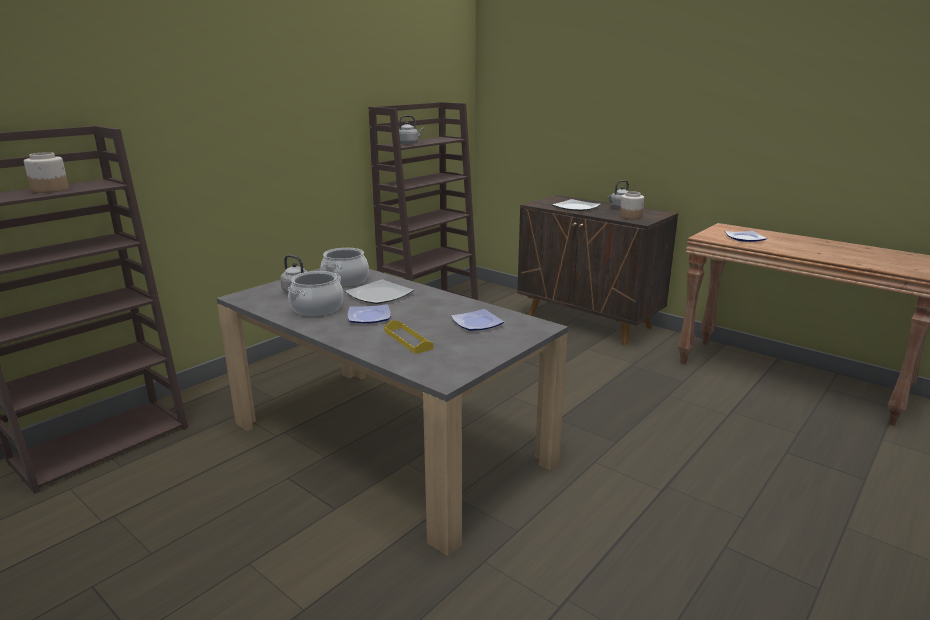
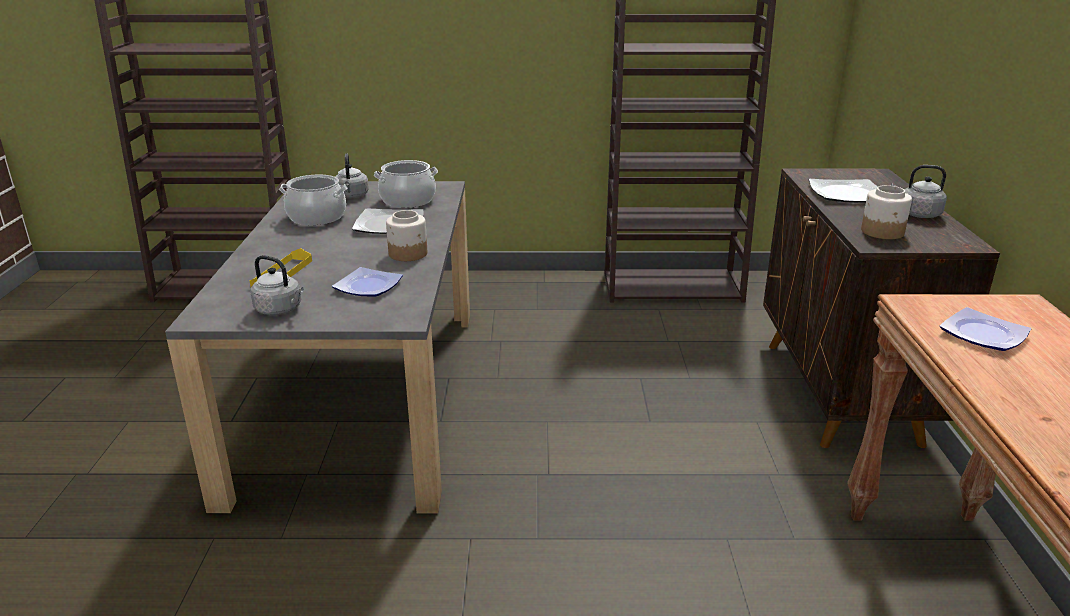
camera: 50 degrees right, 5 degrees up
jar [24,152,69,193] -> jar moved to [386,210,427,261]
plate [348,304,391,323] -> none
grey kettle [399,115,424,144] -> grey kettle moved to [250,255,304,315]

